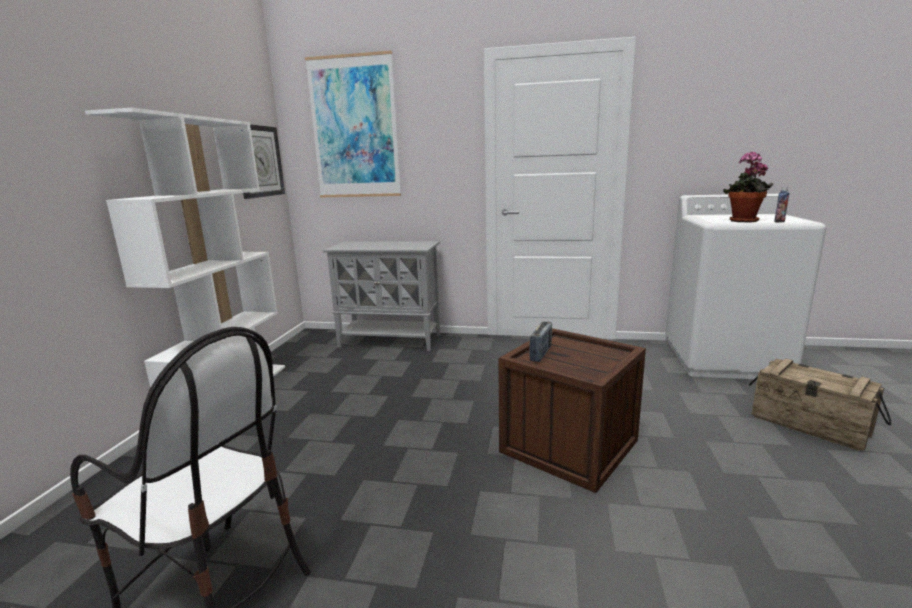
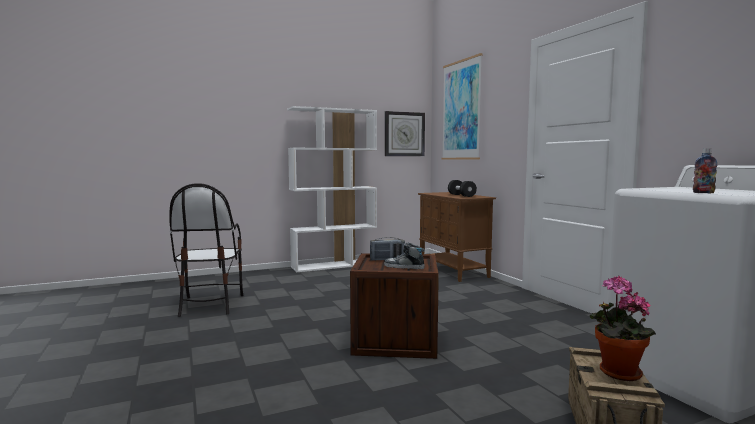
camera: 55 degrees right, 10 degrees down
grey cabinet [323,241,440,351] -> brown cabinet [418,192,496,282]
potted plant [723,151,773,222] -> potted plant moved to [590,276,657,381]
none -> shoe [384,243,425,269]
none -> black dumbbell [448,180,477,197]

